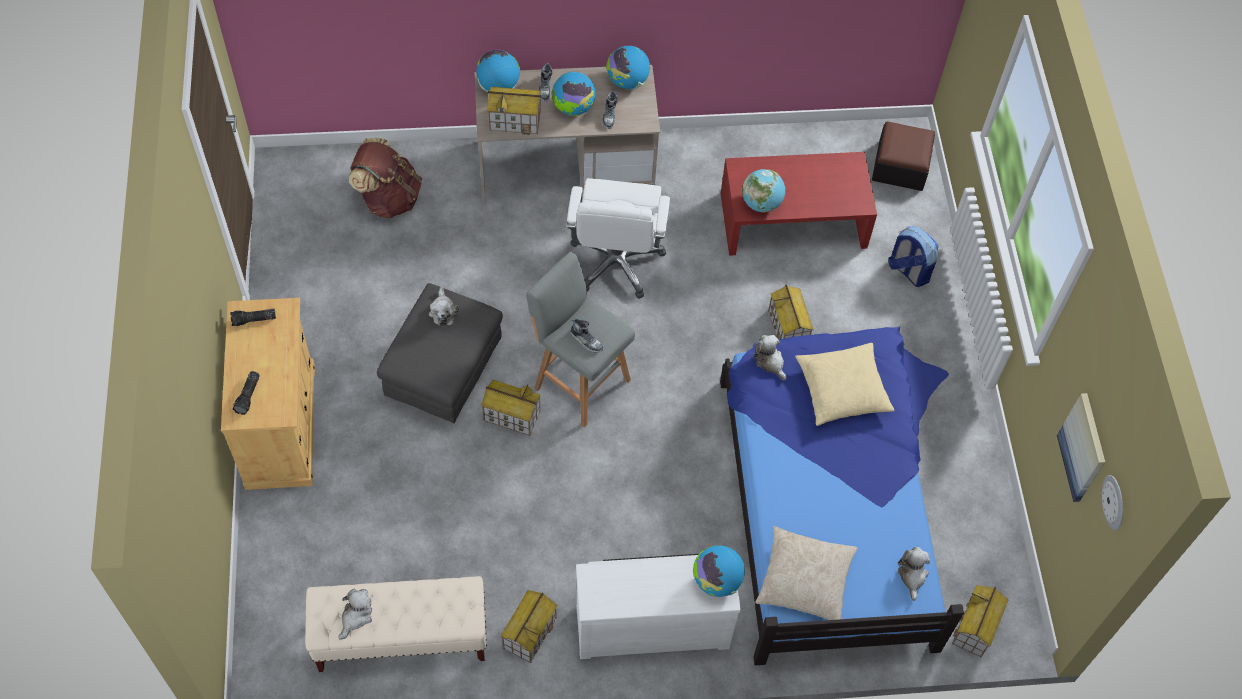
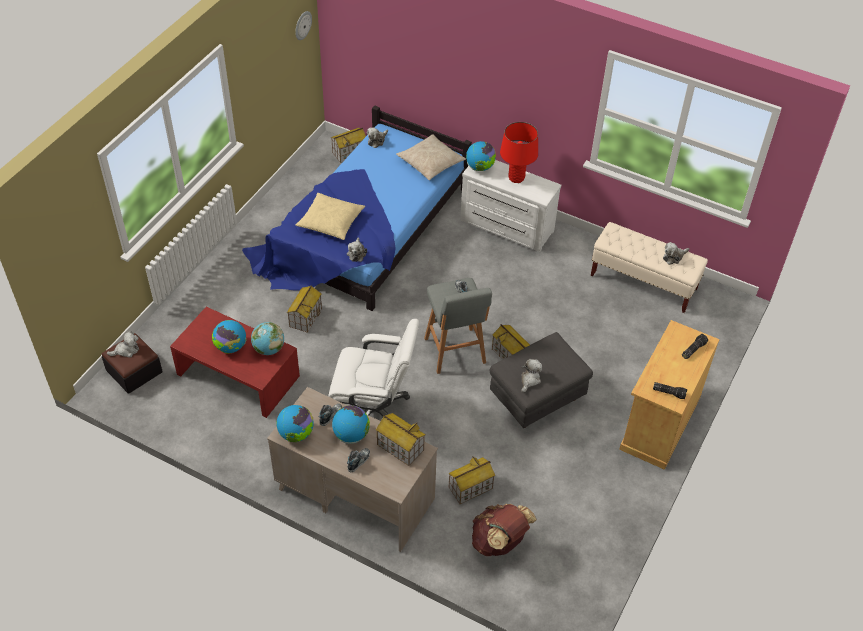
camera: 145 degrees left, 10 degrees down
globe [476,50,520,92] -> globe moved to [212,320,247,353]
toy house [500,590,558,663] -> toy house moved to [448,456,495,504]
white office chair [566,178,670,299] -> white office chair turned 60 degrees clockwise [328,319,419,416]
backpack [889,226,939,287] -> none
picture [1057,393,1105,502] -> none
none -> plush toy [107,331,139,358]
none -> red table lamp [500,122,538,183]

